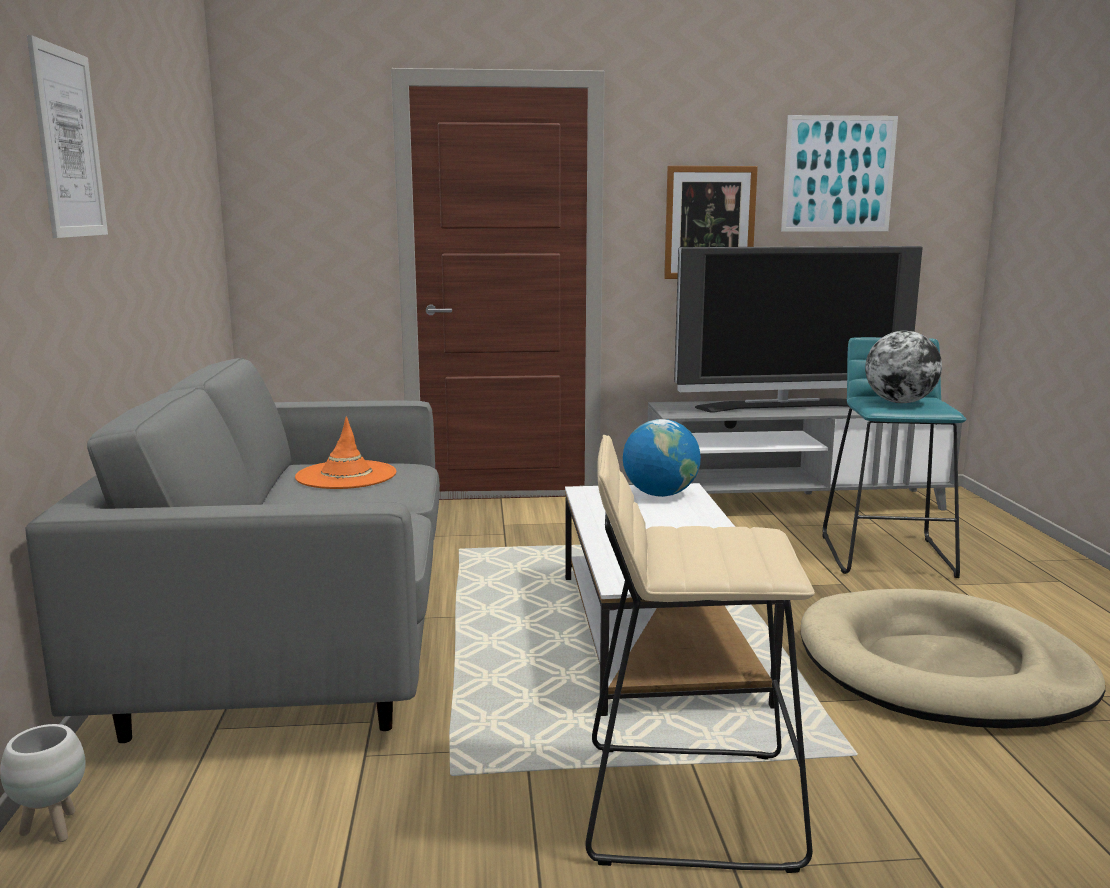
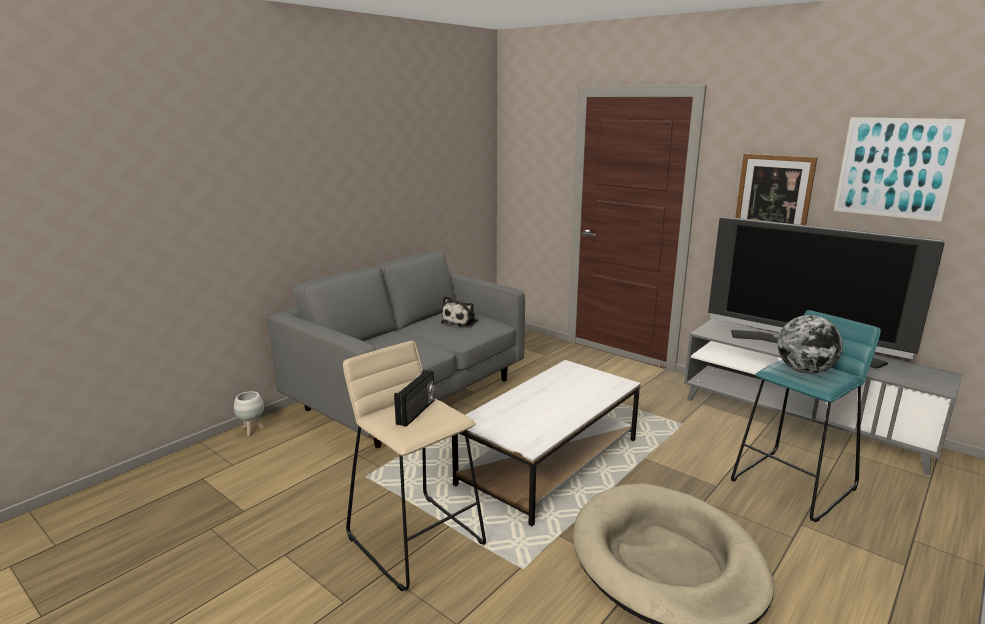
camera: 45 degrees right, 5 degrees up
picture [27,35,108,238] -> none
orange hat [295,416,396,489] -> plush toy [441,296,478,327]
globe [623,419,701,497] -> none
none -> radio [394,370,435,427]

